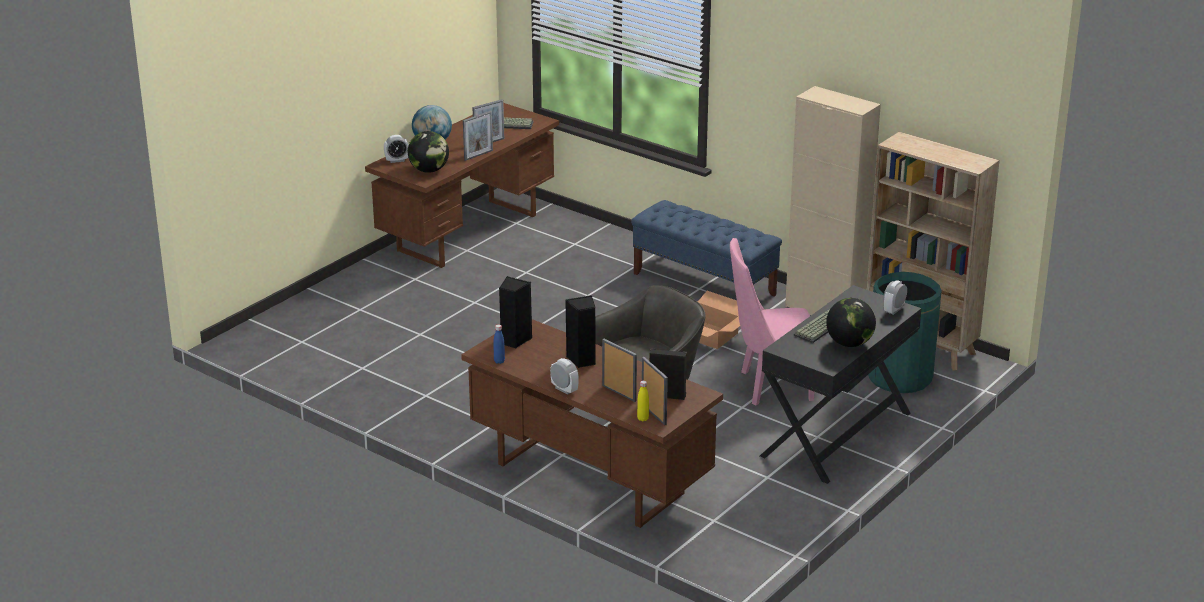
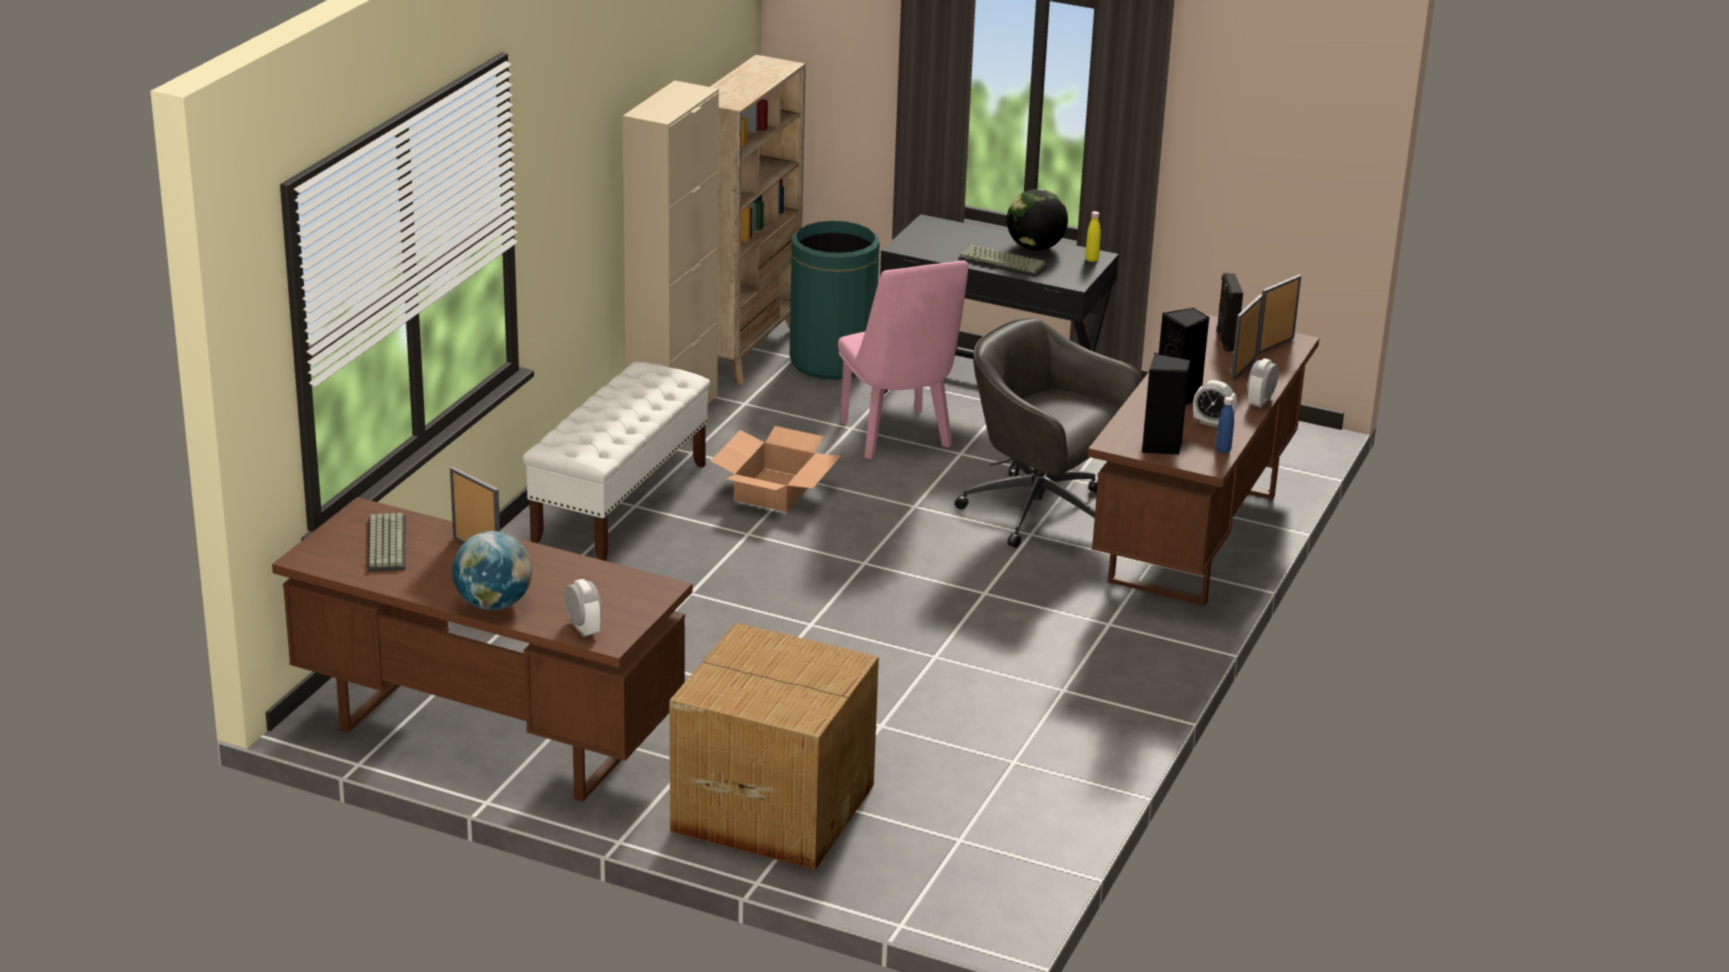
camera: 105 degrees left, 0 degrees up
globe [408,131,449,173] -> none
picture frame [463,111,493,161] -> none
blue bench [631,200,782,296] -> white bench [523,362,710,561]
yellow bottle [637,380,649,421] -> yellow bottle moved to [1085,211,1101,262]
alarm clock [883,280,907,315] -> alarm clock moved to [1193,380,1237,427]
none -> cardboard box [670,622,879,870]

